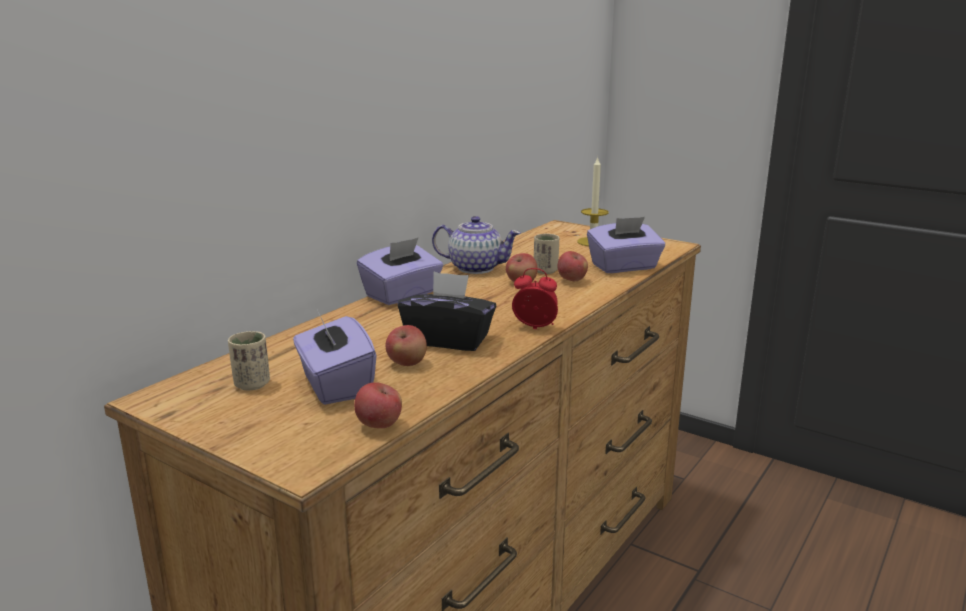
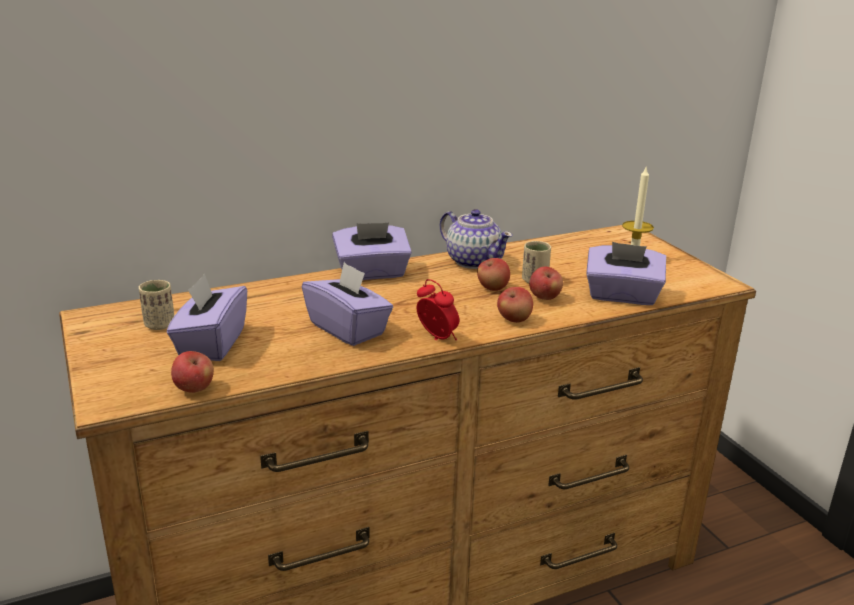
camera: 30 degrees right, 5 degrees up
apple [385,325,427,366] -> apple moved to [497,287,533,323]
black tissue box [398,272,496,351] -> purple tissue box [302,262,393,346]

